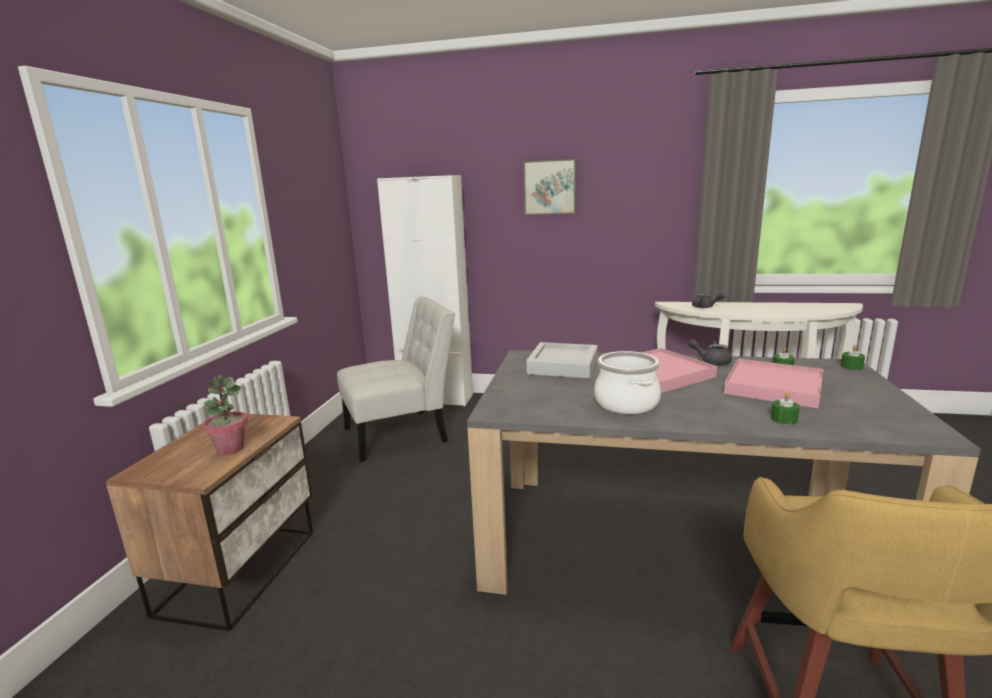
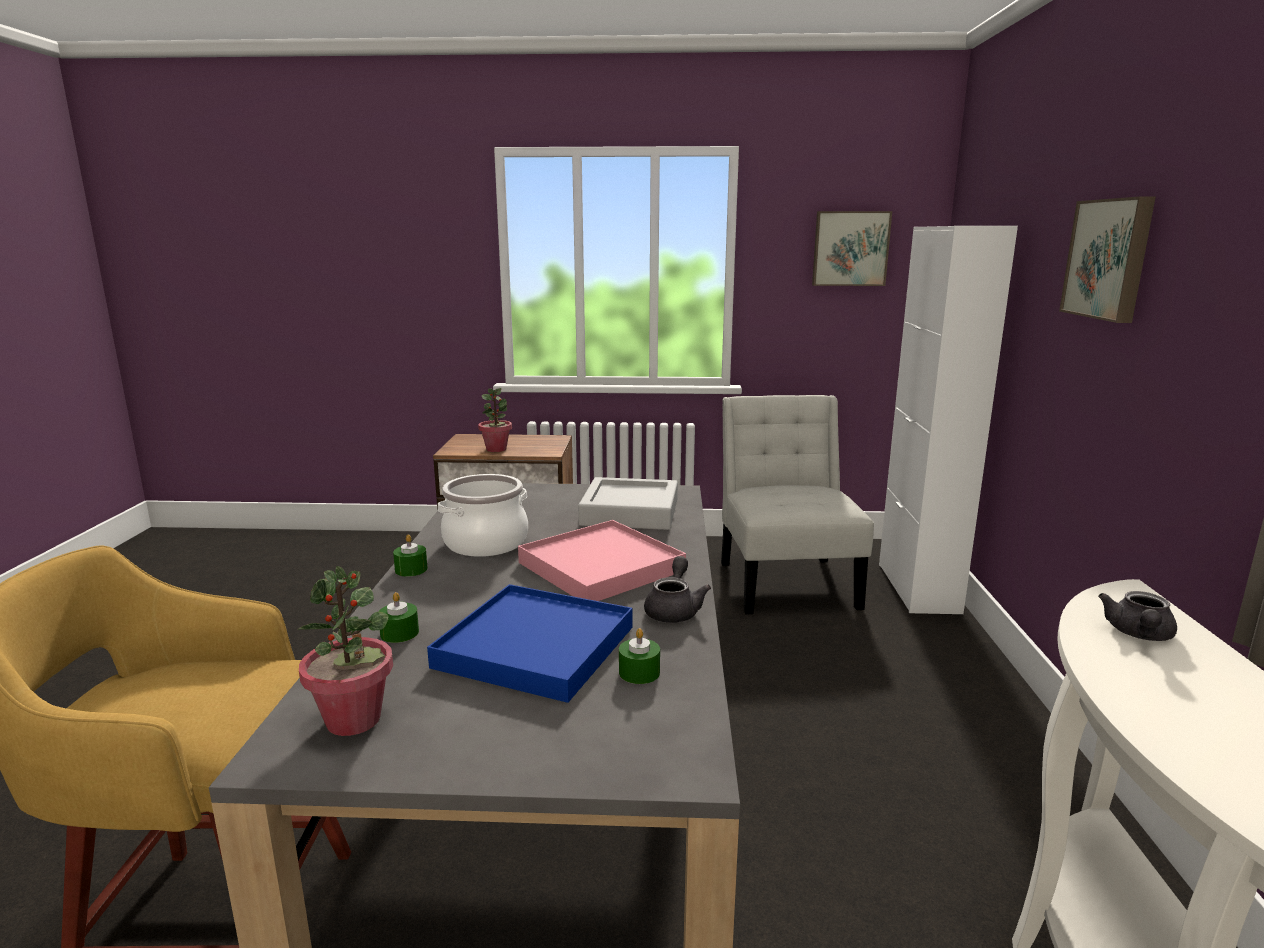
camera: 80 degrees right, 0 degrees up
white chair [337,297,455,462] -> white chair turned 150 degrees counterclockwise [721,395,874,614]
pink tray [724,358,823,408] -> blue tray [427,584,632,703]
green candle [840,345,865,370] -> green candle moved to [393,534,428,577]
none -> potted plant [298,566,393,736]
none -> picture [812,211,892,286]

